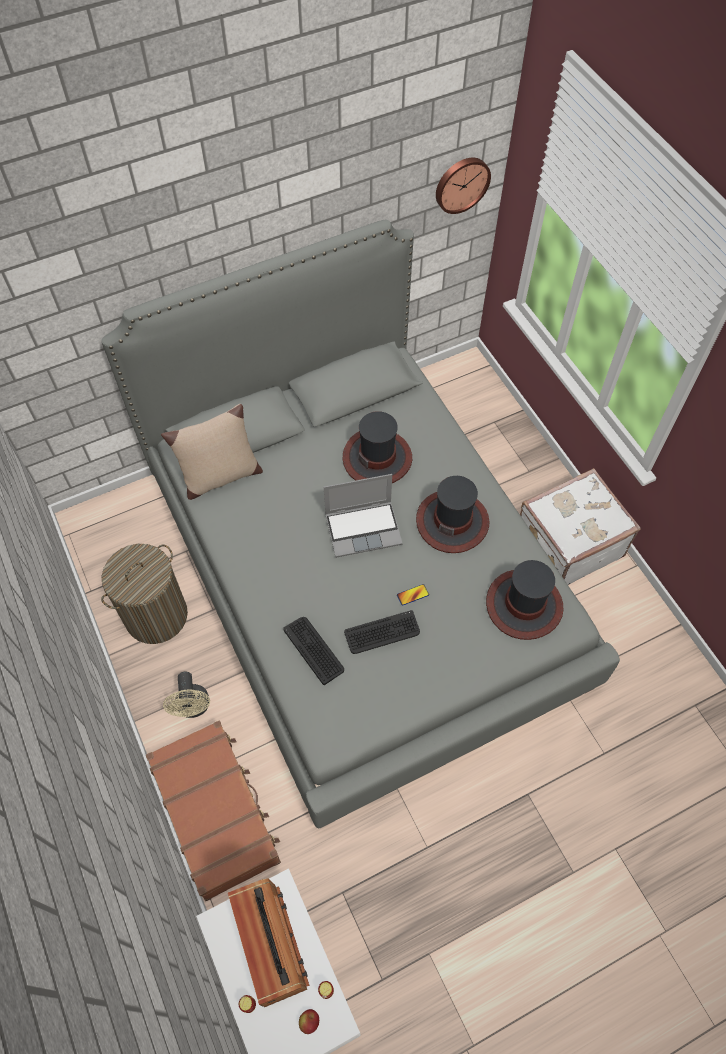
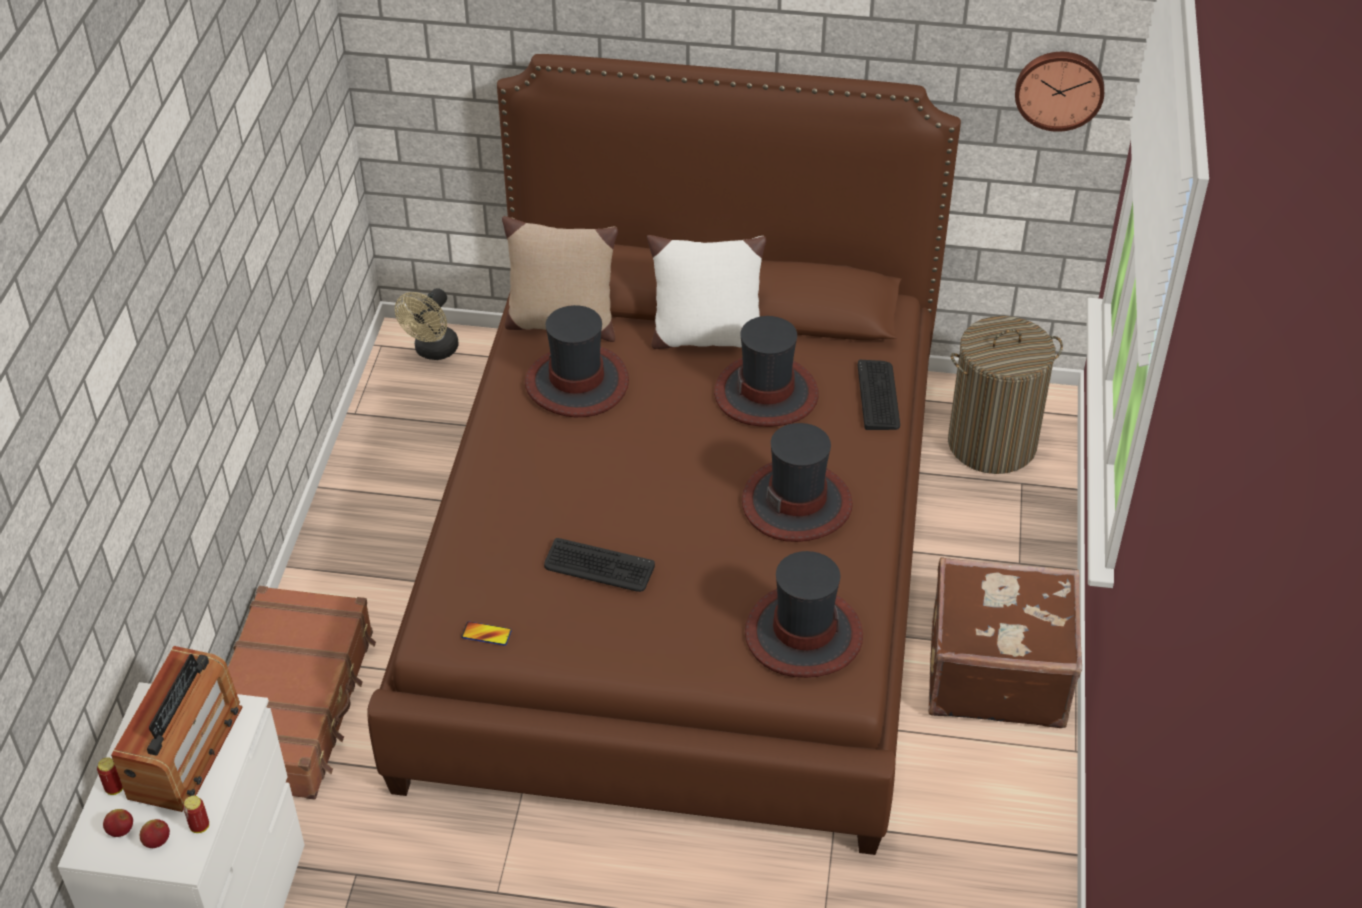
camera: 35 degrees right, 15 degrees down
grey bed [101,219,620,829] -> brown bed [368,54,961,855]
laundry basket [101,544,188,644] -> laundry basket moved to [948,316,1063,474]
beige fan [163,672,210,718] -> beige fan moved to [395,288,459,360]
keyboard [283,617,344,685] -> keyboard moved to [858,360,900,430]
laptop [324,474,403,558] -> none
phone [397,584,429,606] -> phone moved to [462,622,512,645]
white suitcase [520,468,641,585] -> brown suitcase [928,557,1082,728]
none -> apple [103,809,133,837]
none -> hat [525,305,629,417]
none -> white pillow [647,235,766,349]

